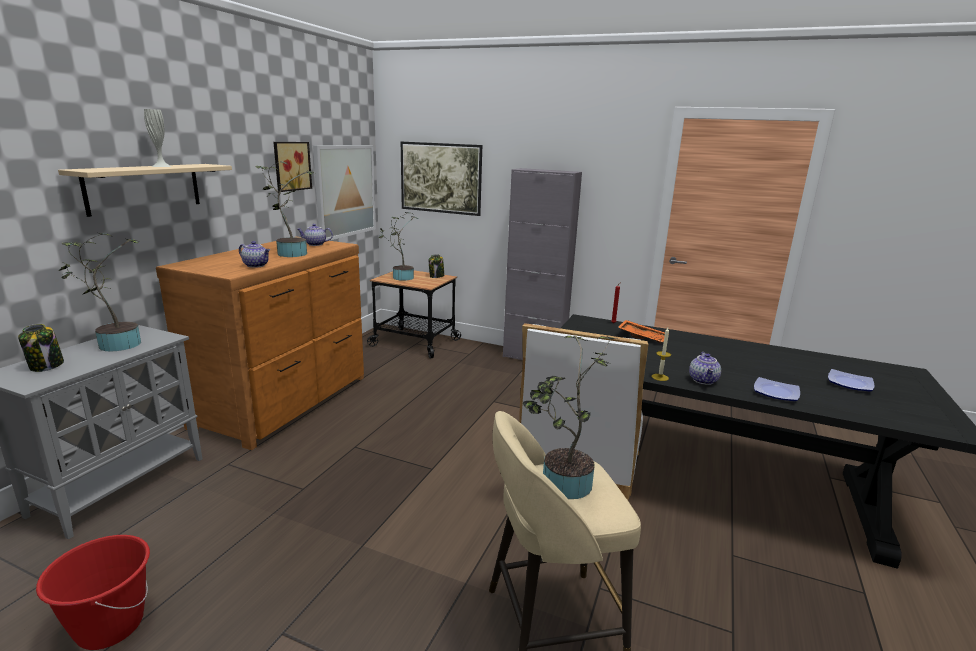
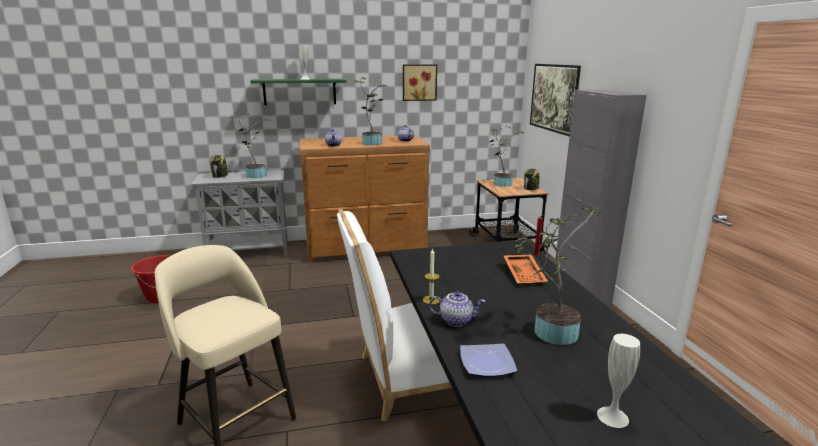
camera: 55 degrees right, 0 degrees up
beige shelf [58,164,232,217] -> green shelf [250,79,346,105]
picture [313,145,376,241] -> none
potted plant [523,336,616,499] -> potted plant moved to [514,208,603,345]
teapot [689,352,721,385] -> teapot turned 150 degrees counterclockwise [429,291,486,327]
plate [828,369,874,392] -> white vase [597,334,640,428]

